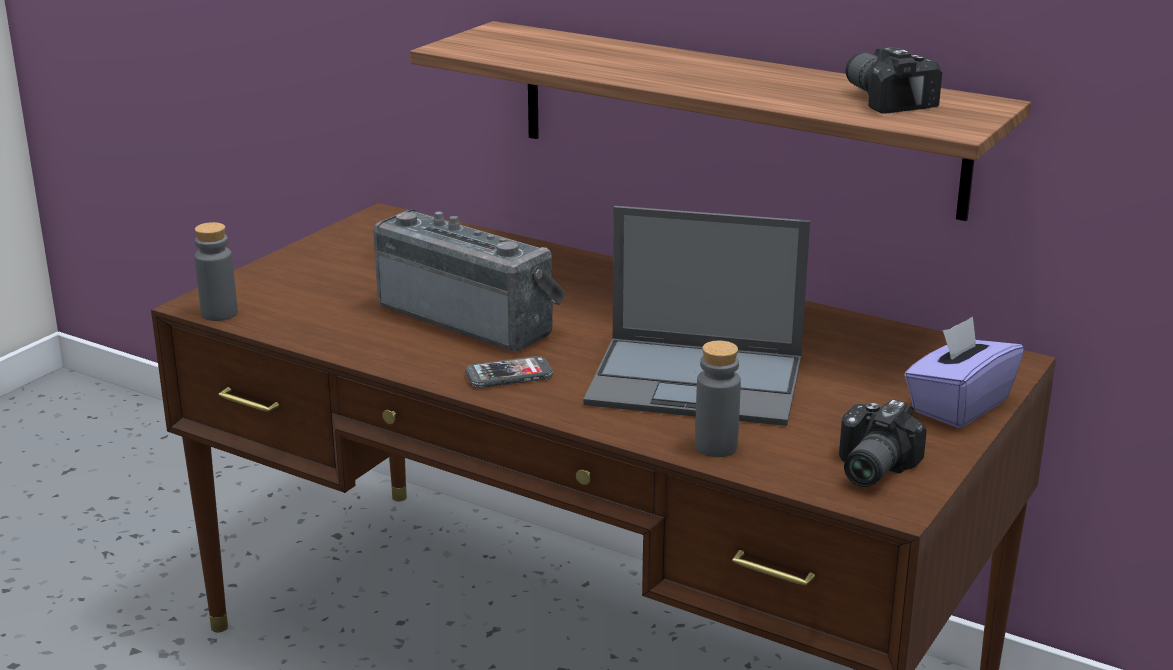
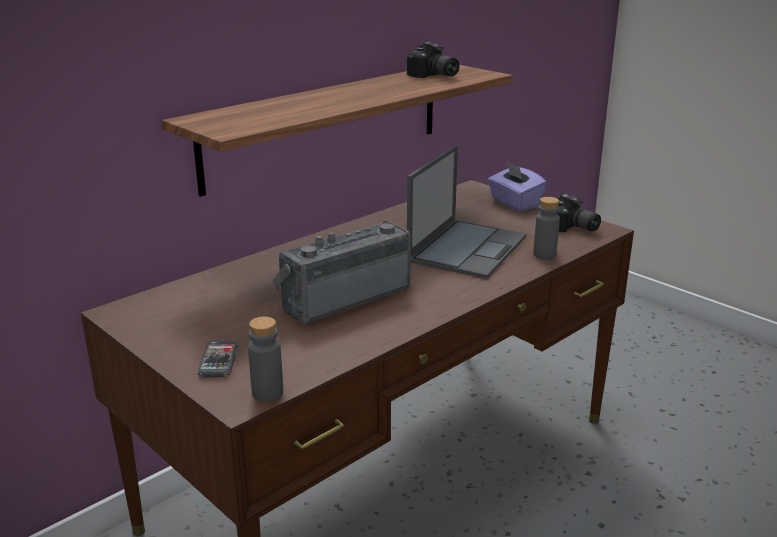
camera: 75 degrees left, 0 degrees up
phone [465,356,553,388] -> phone moved to [198,341,238,377]
camera [846,47,942,114] -> camera turned 120 degrees counterclockwise [407,42,460,78]

